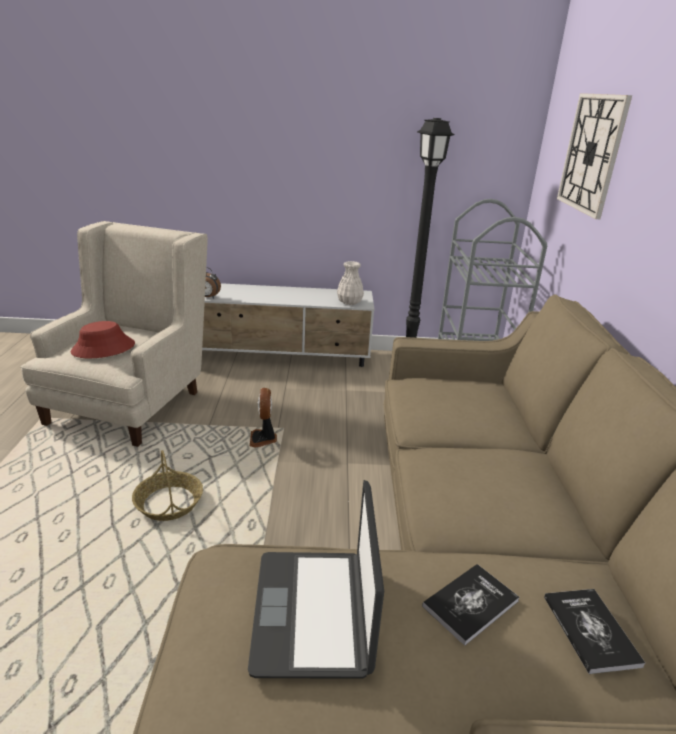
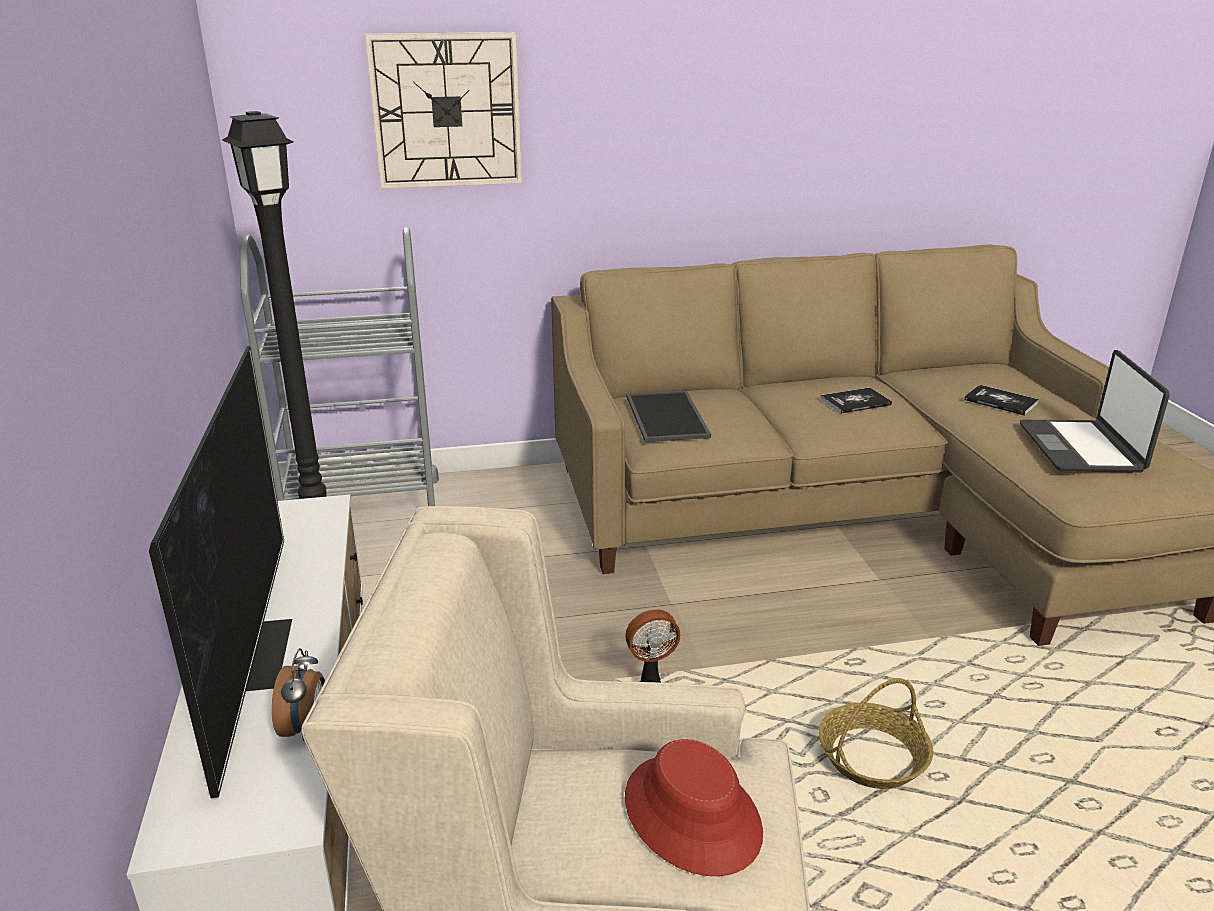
camera: 100 degrees left, 0 degrees up
laptop [248,480,384,679] -> laptop turned 105 degrees clockwise [1020,350,1169,473]
white vase [337,261,364,305] -> none
book [544,589,645,674] -> book moved to [820,388,892,414]
none -> television [149,346,292,798]
none -> tray [627,390,711,442]

